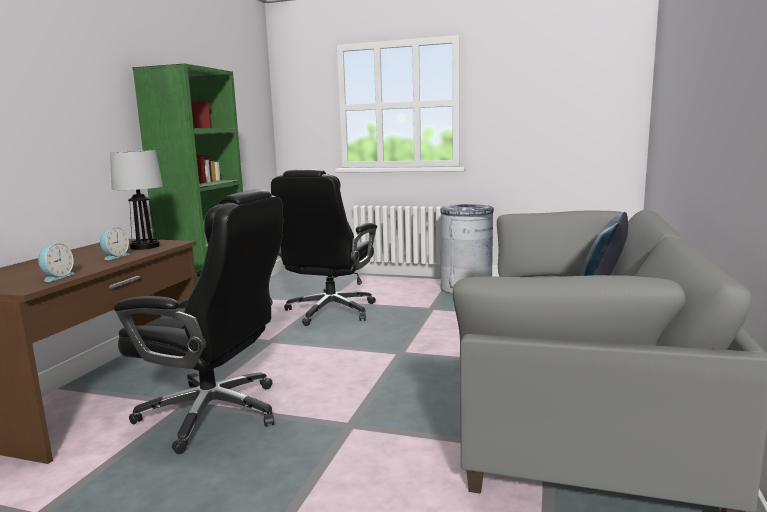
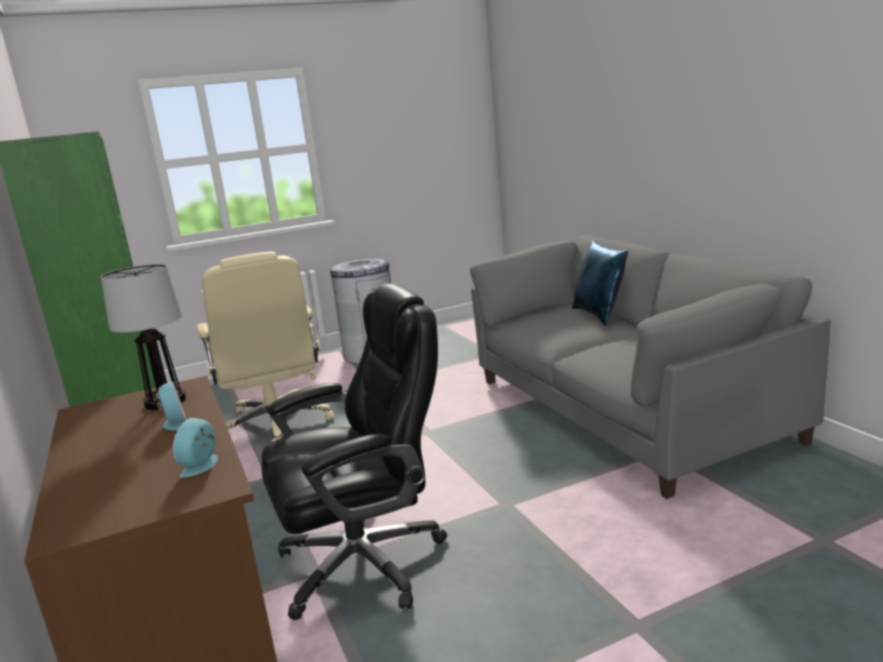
camera: 40 degrees left, 5 degrees up
alarm clock [38,243,75,282] -> alarm clock turned 135 degrees counterclockwise [173,418,218,478]
black office chair [271,169,377,326] -> beige office chair [196,251,335,442]

